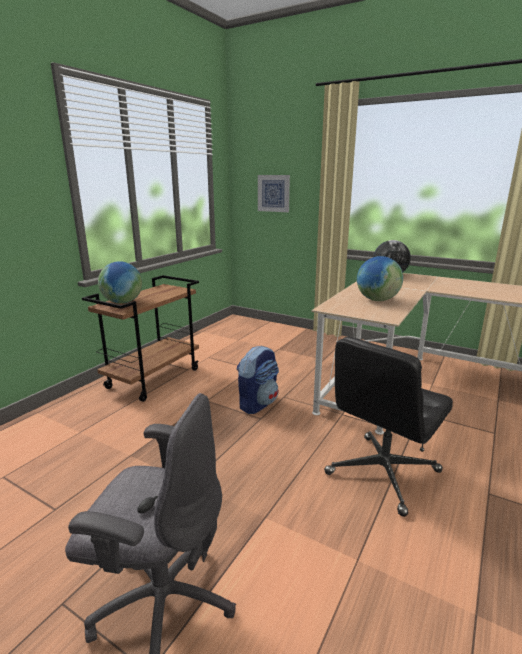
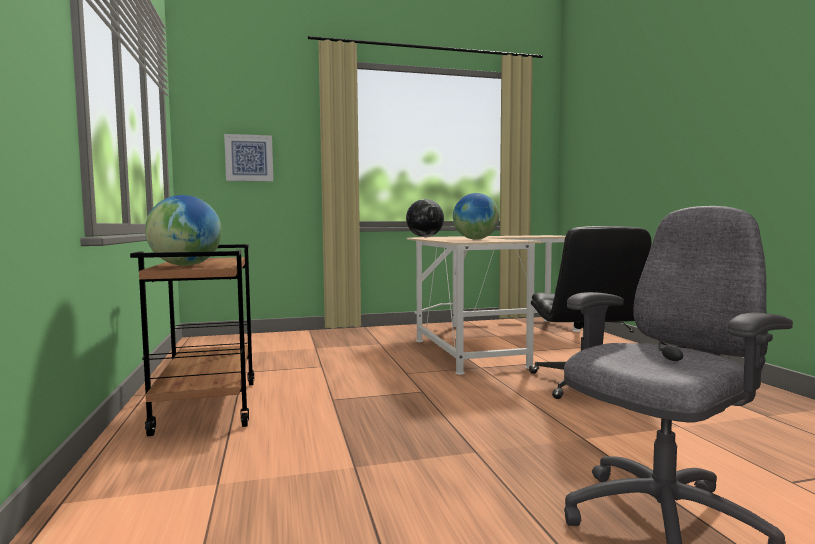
camera: 45 degrees left, 15 degrees down
backpack [237,345,279,414] -> none

